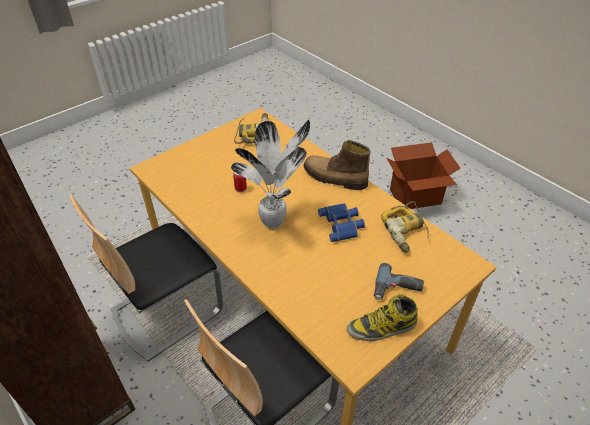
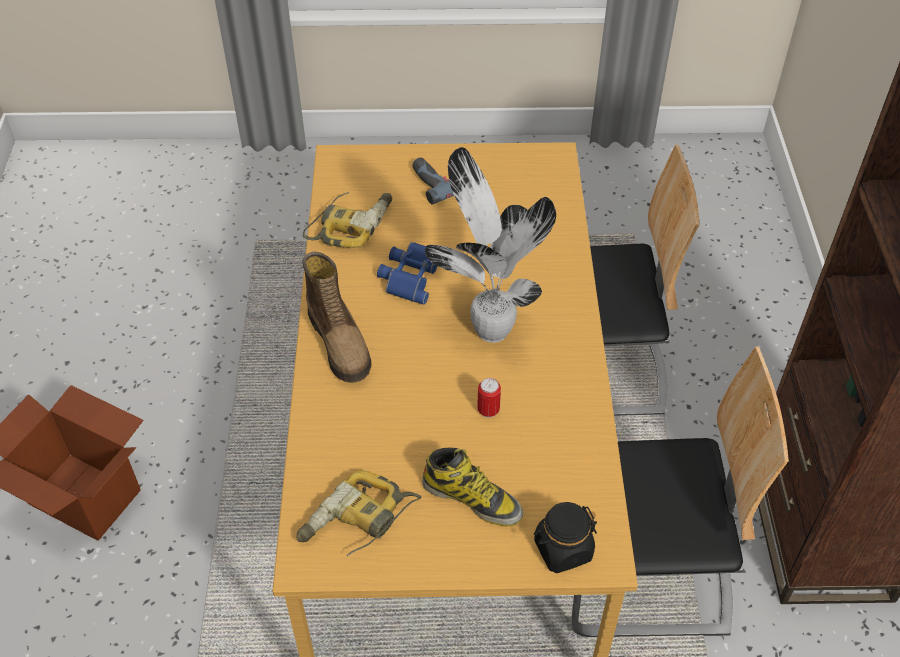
camera: 140 degrees left, 5 degrees up
boot [347,294,418,341] -> boot moved to [422,448,523,526]
none -> black jar [534,502,597,573]

